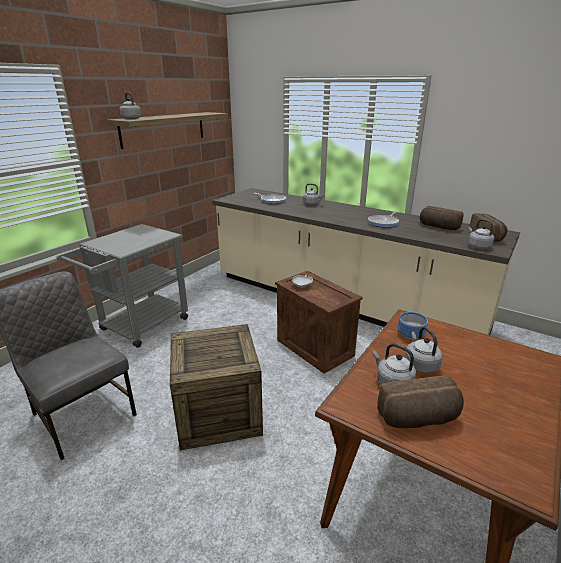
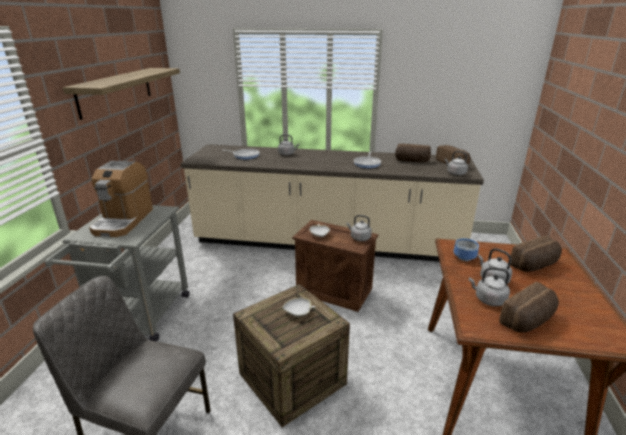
camera: 25 degrees left, 0 degrees up
grey kettle [120,92,141,119] -> grey kettle moved to [347,215,372,241]
none -> coffee machine [89,161,153,237]
none -> white bowl [282,298,316,317]
none -> bread [510,236,562,272]

